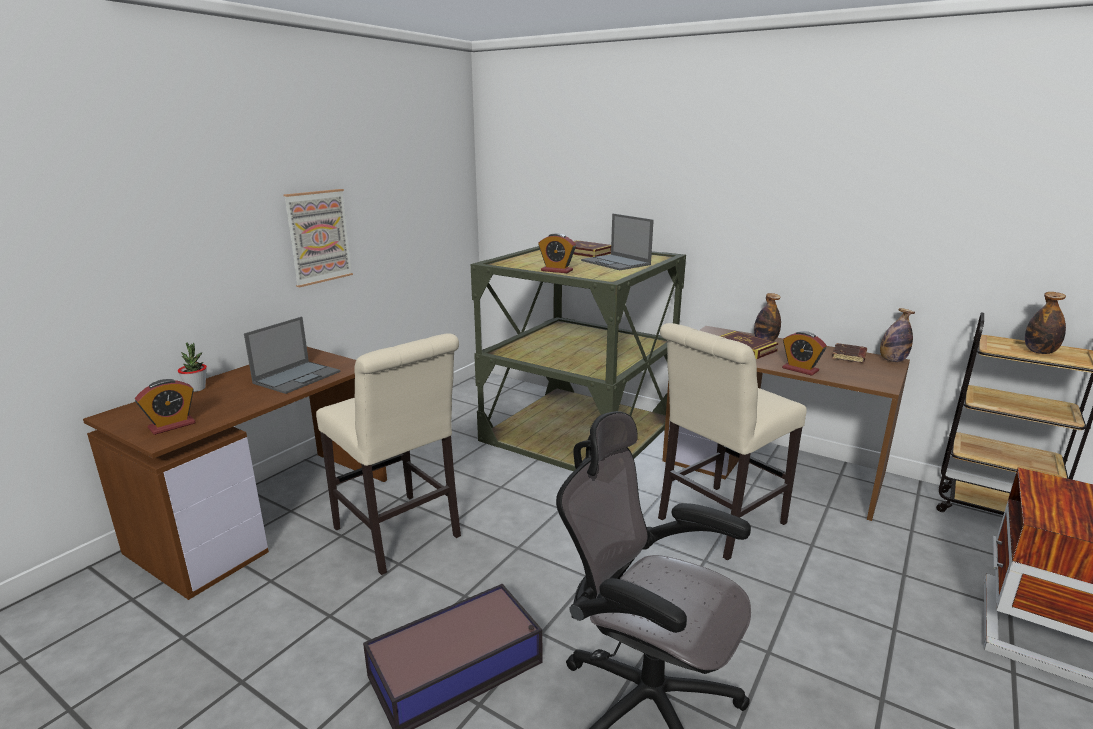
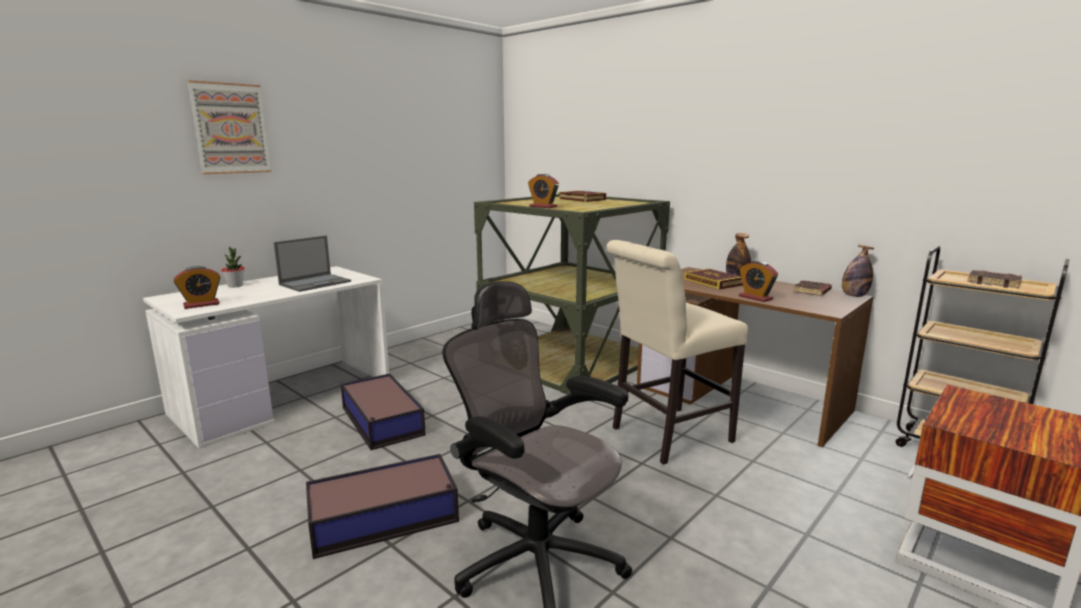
camera: 10 degrees right, 5 degrees down
brown desk [83,347,387,600] -> white desk [143,266,389,449]
picture [283,189,353,287] -> picture moved to [187,80,271,174]
beige stool [316,333,461,575] -> storage box [341,374,426,450]
laptop [581,214,654,270] -> none
bottle [1025,292,1066,354] -> brown book [967,270,1022,288]

